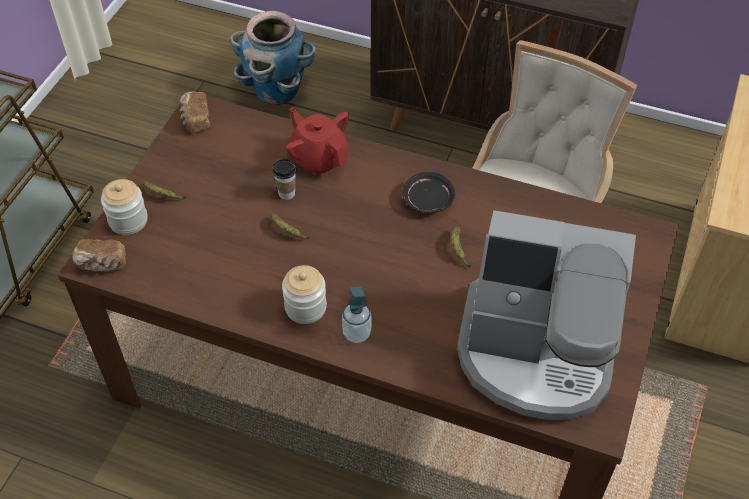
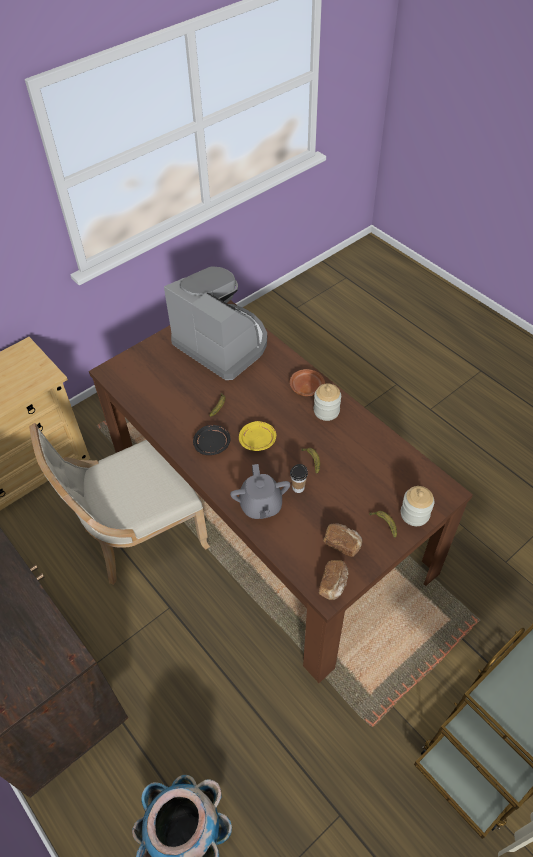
camera: 150 degrees left, 0 degrees up
bread [72,239,126,272] -> bread moved to [324,523,362,557]
red teapot [286,107,349,176] -> grey teapot [230,464,290,519]
soap dispenser [342,287,371,343] -> brown plate [290,369,325,396]
none -> yellow plate [239,421,276,451]

